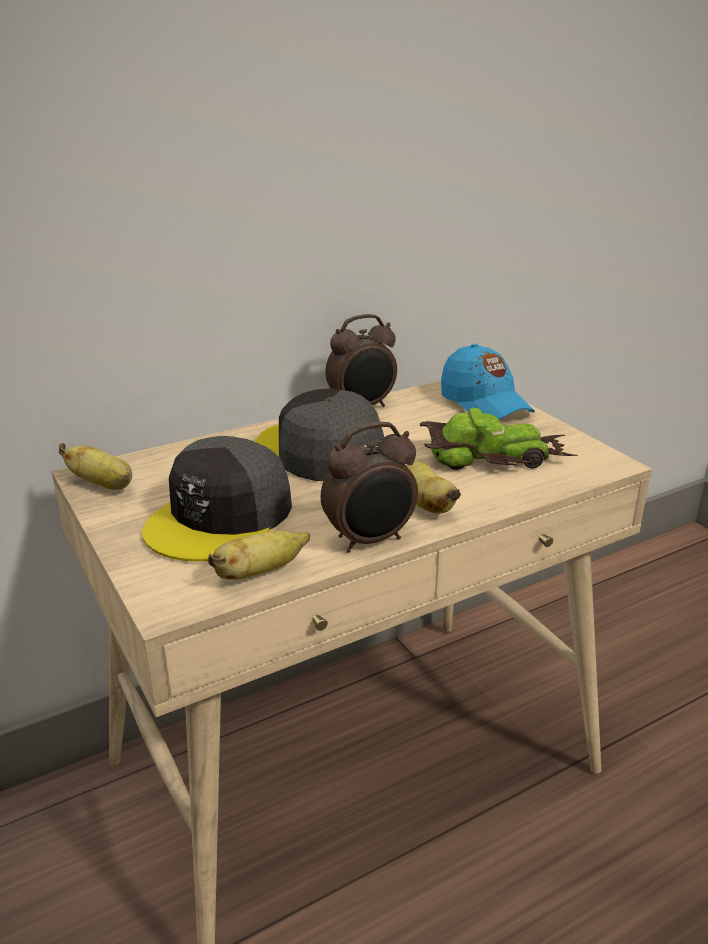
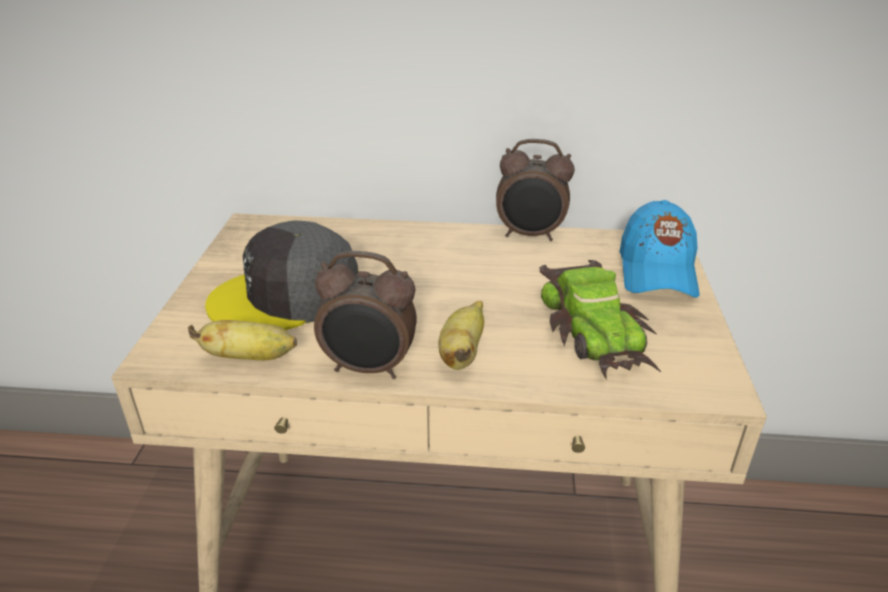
camera: 35 degrees right, 5 degrees up
banana [59,443,132,490] -> none
grey cap [256,388,385,481] -> none
toy car [420,408,577,470] -> toy car turned 45 degrees clockwise [540,260,661,379]

